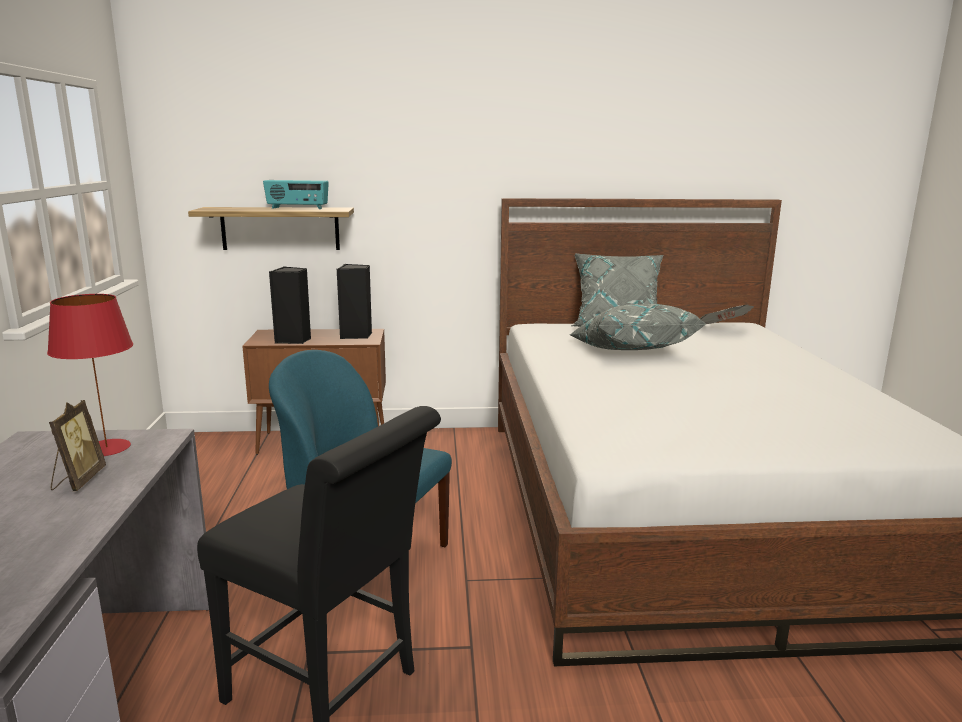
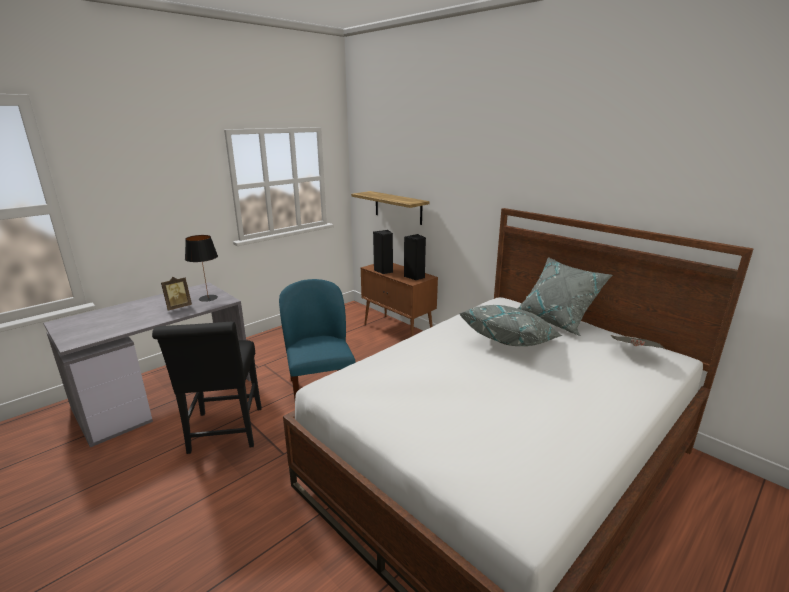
camera: 50 degrees right, 5 degrees up
red table lamp [47,294,133,456] -> black table lamp [185,235,218,302]
radio [263,180,329,209] -> none

